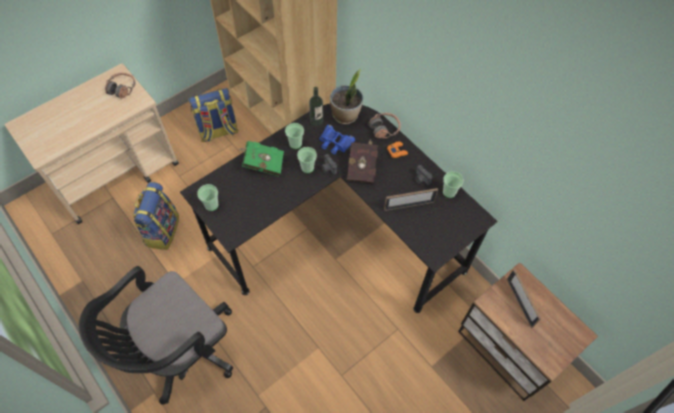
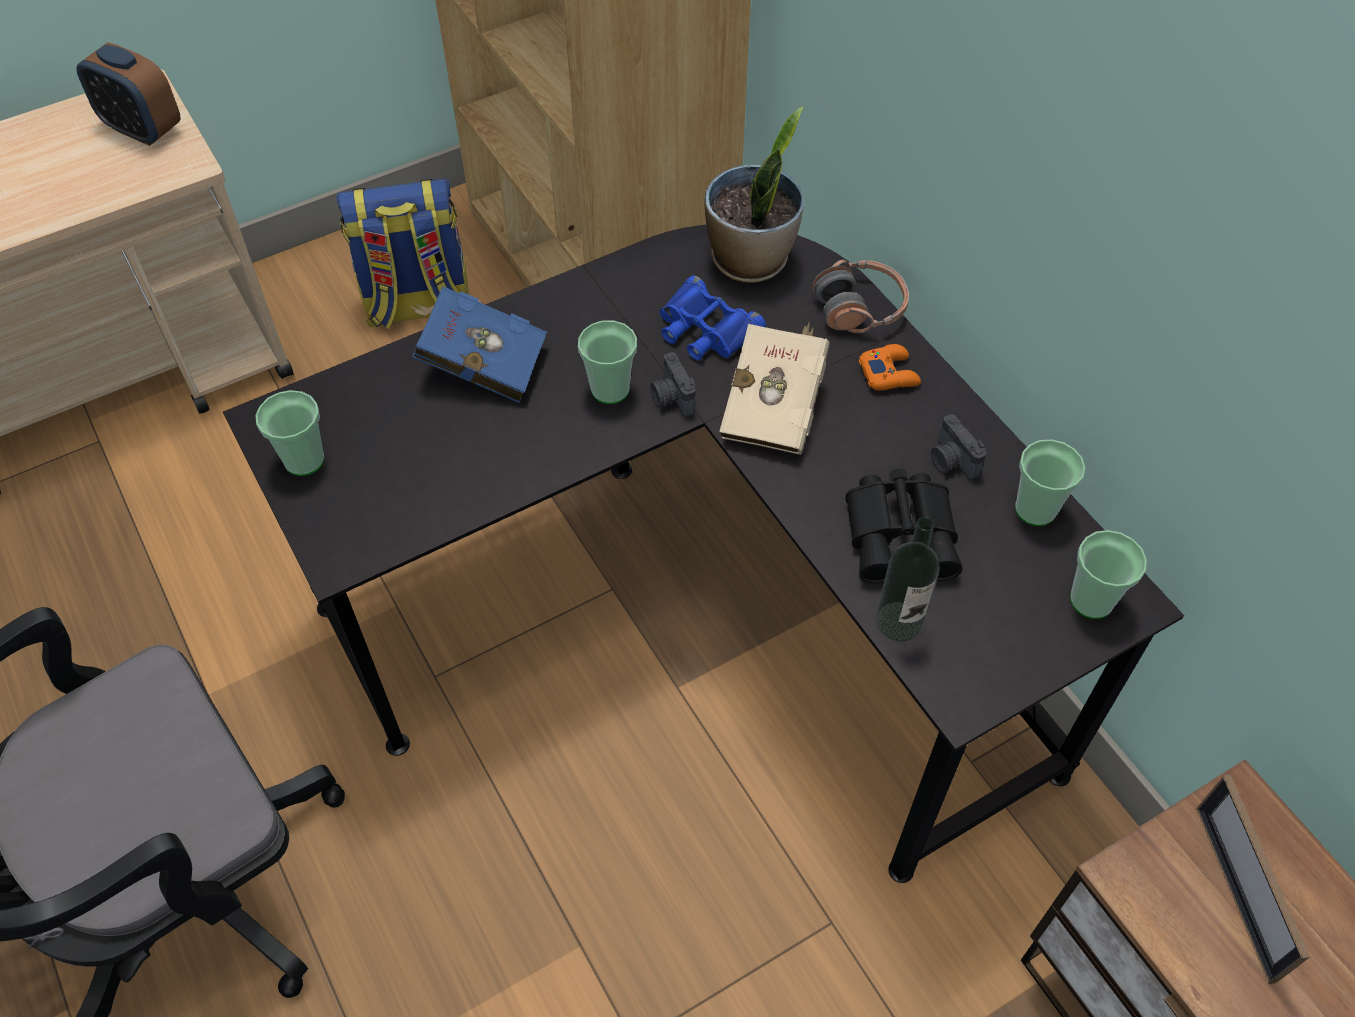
camera: 10 degrees right, 5 degrees down
headphones [105,73,135,99] -> alarm clock [76,43,181,146]
backpack [134,182,179,250] -> none
green book [239,141,284,177] -> blue book [410,286,547,403]
cup [285,123,304,149] -> cup moved to [1070,530,1147,619]
bottle [309,87,323,126] -> bottle moved to [876,517,940,641]
red book [347,139,378,183] -> beige book [719,322,830,455]
picture frame [384,188,438,211] -> black binoculars [845,468,962,583]

